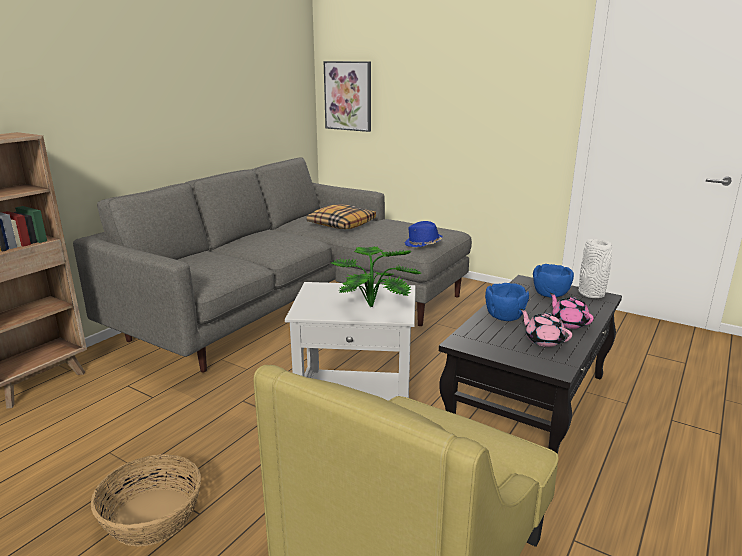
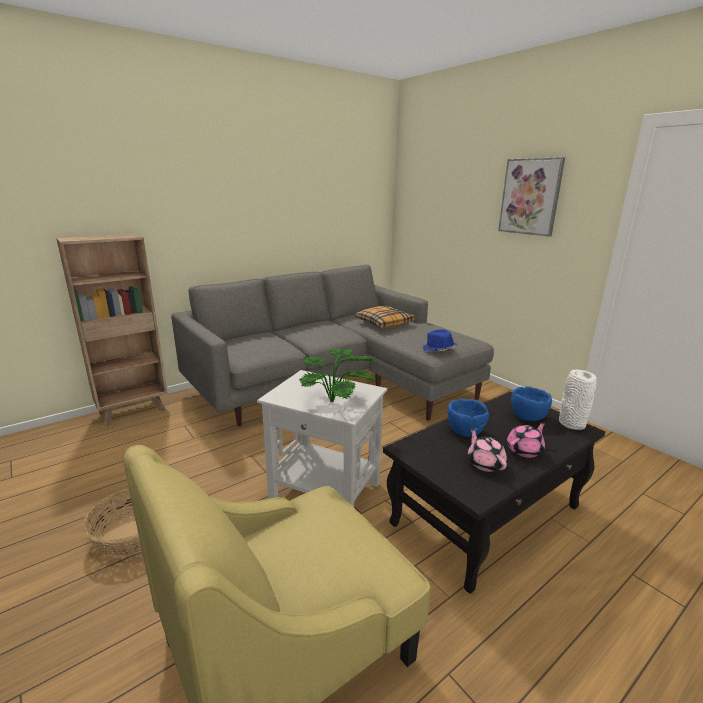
camera: 20 degrees right, 0 degrees up
picture [324,61,371,132] -> picture moved to [498,157,565,236]
pink teapot [550,293,594,329] -> pink teapot turned 60 degrees clockwise [507,422,545,458]

